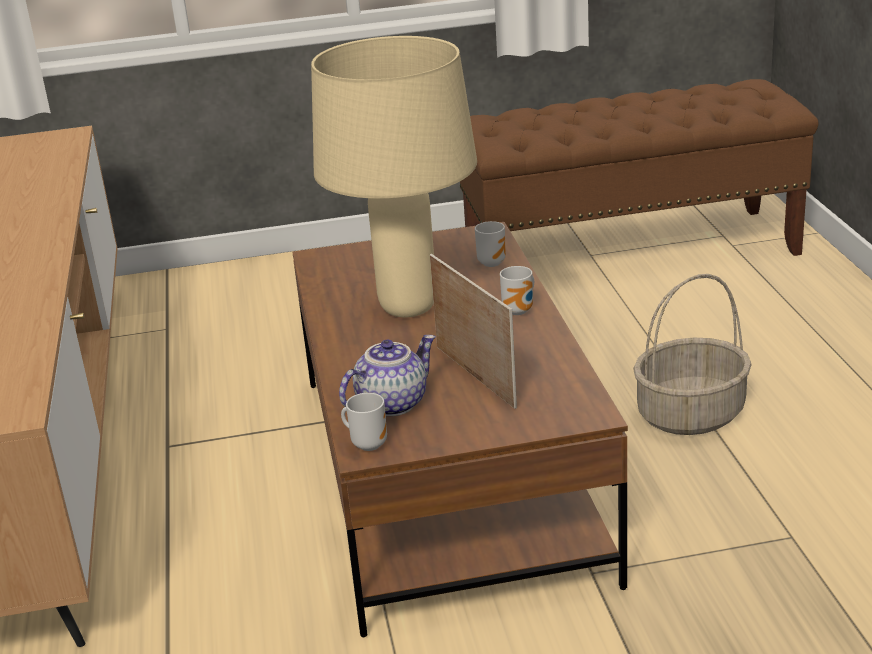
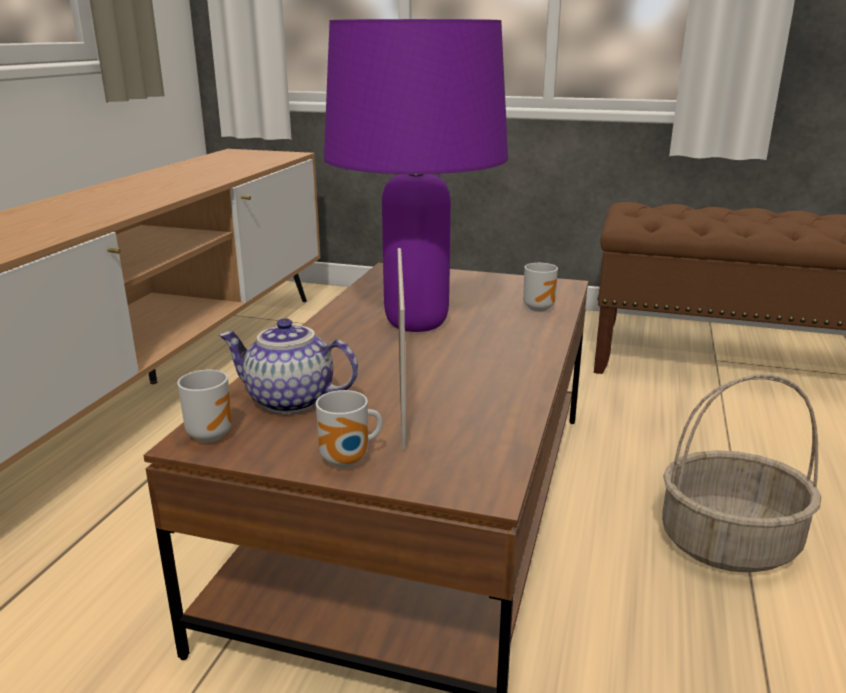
camera: 25 degrees right, 5 degrees down
beige table lamp [311,36,477,317] -> purple table lamp [324,19,508,332]
teapot [339,335,436,416] -> teapot turned 150 degrees counterclockwise [219,318,358,414]
mug [500,266,534,315] -> mug moved to [316,390,383,468]

